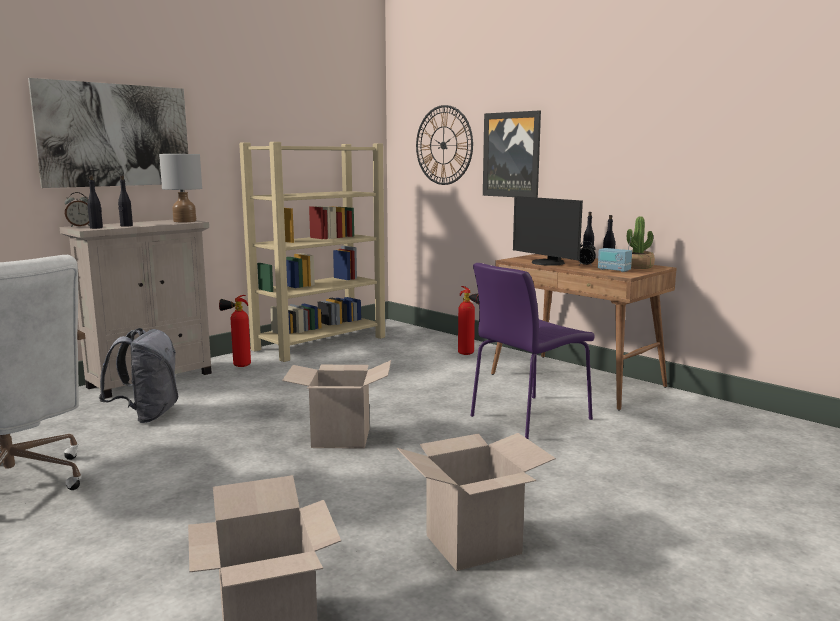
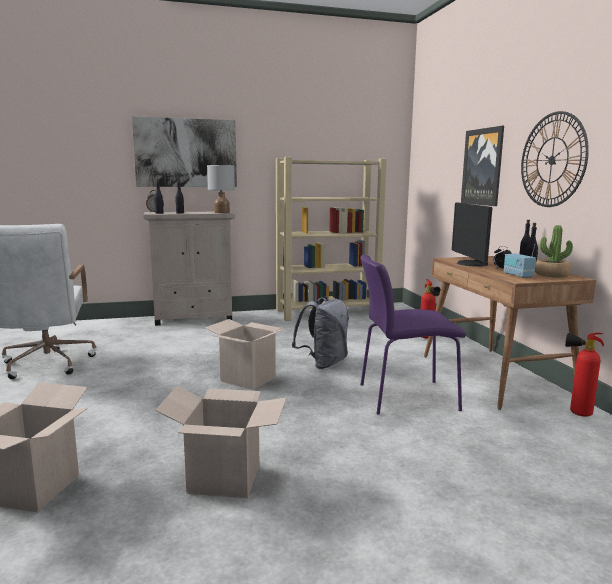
camera: 30 degrees right, 0 degrees up
grey backpack [99,328,178,423] -> grey backpack moved to [292,297,349,369]
fire extinguisher [219,295,251,367] -> fire extinguisher moved to [565,332,604,417]
wall clock [416,105,473,185] -> wall clock moved to [521,111,589,207]

